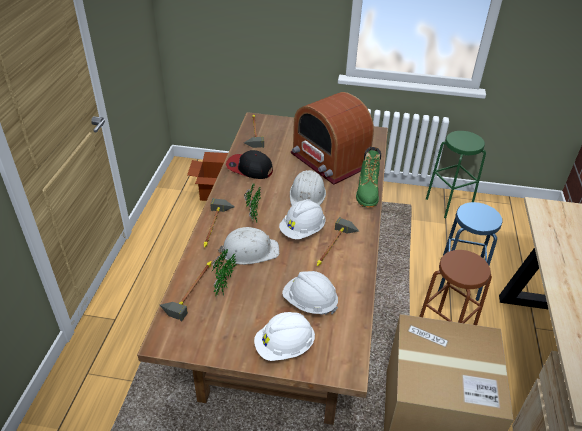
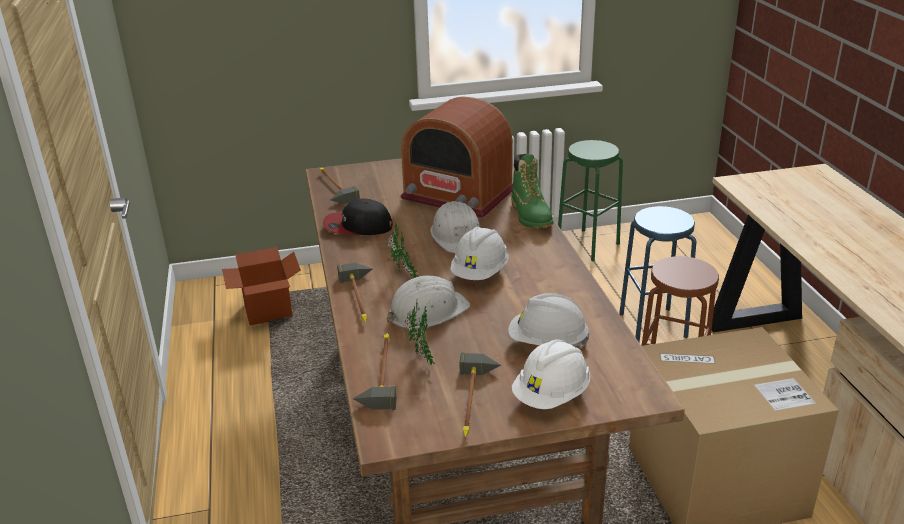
camera: 20 degrees left, 10 degrees down
hammer [317,217,359,266] -> hammer moved to [459,352,501,437]

